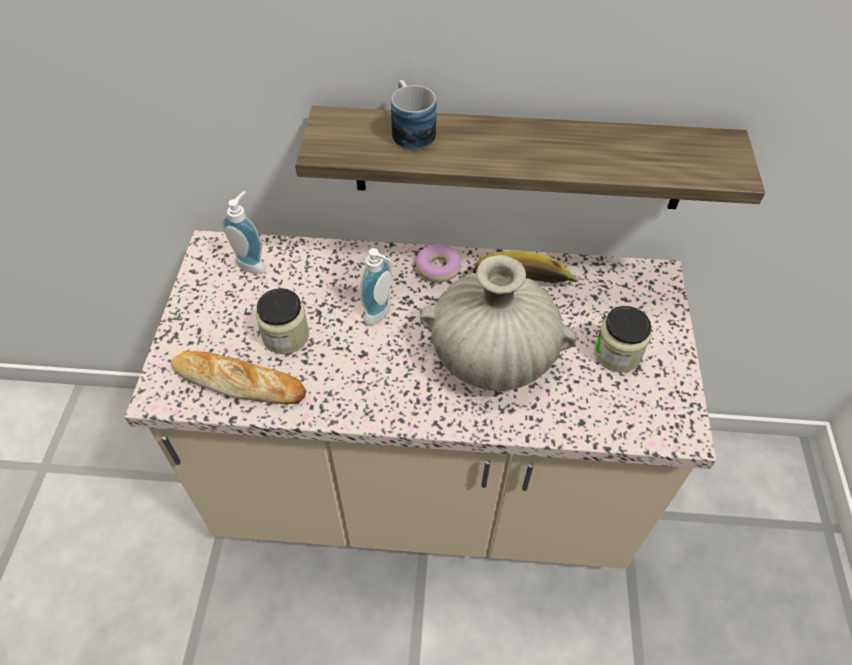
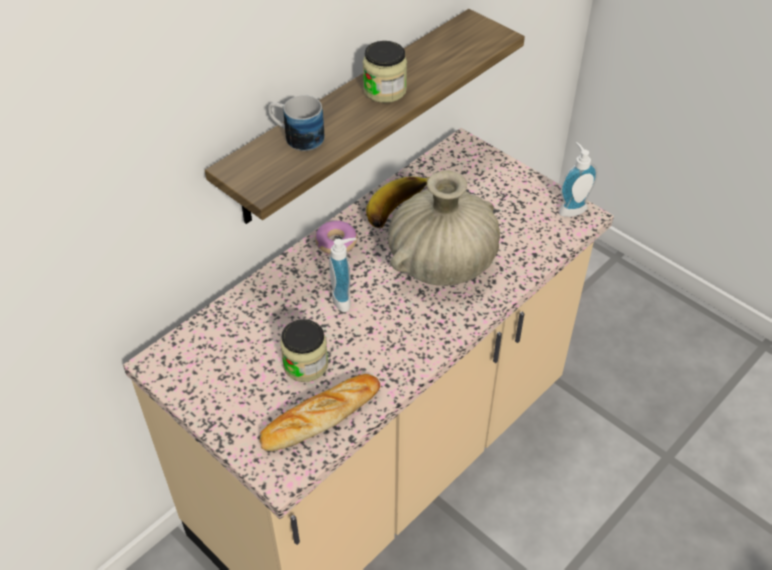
camera: 50 degrees left, 5 degrees down
soap dispenser [222,191,265,274] -> soap dispenser moved to [559,142,598,217]
jar [594,306,651,372] -> jar moved to [363,41,407,103]

